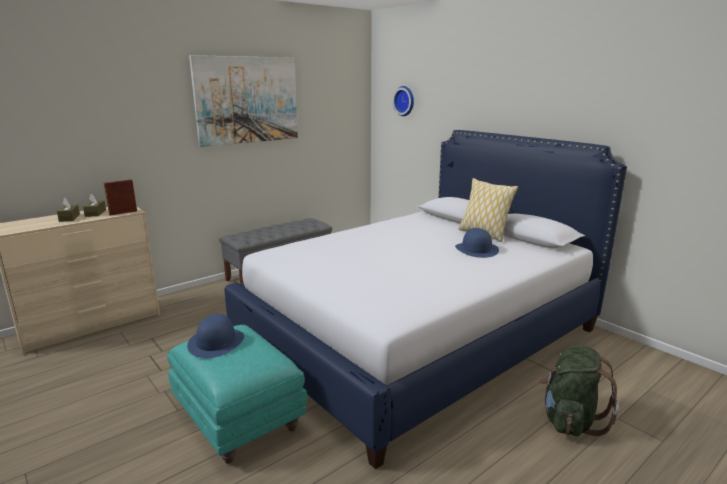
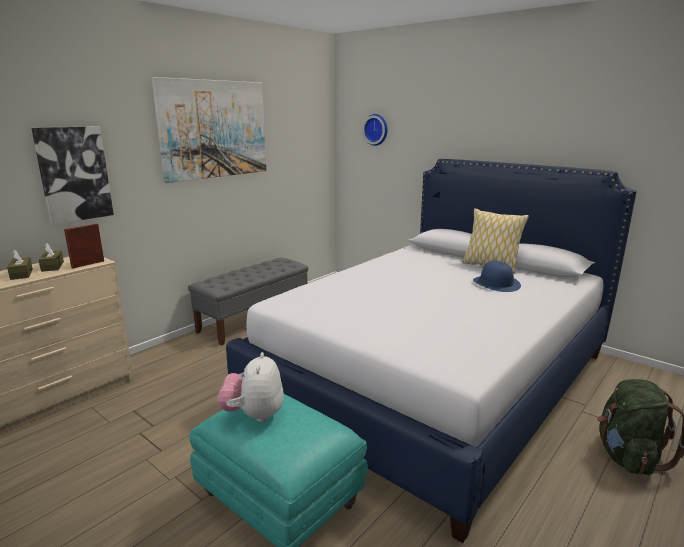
camera: 10 degrees left, 0 degrees up
blue hat [187,314,244,358] -> plush toy [218,352,284,423]
none -> picture [31,126,114,225]

